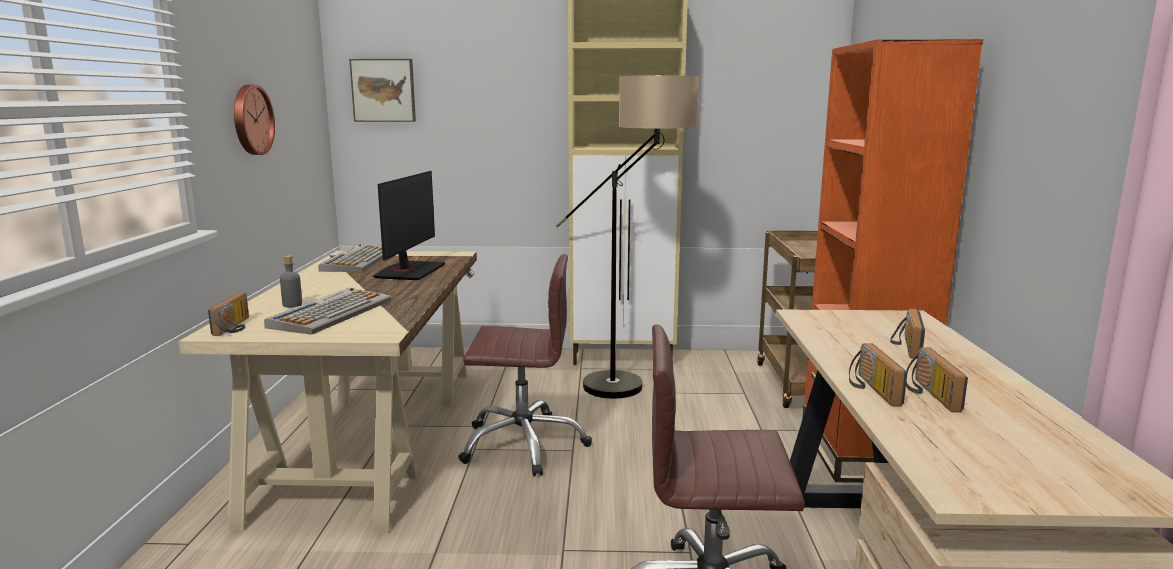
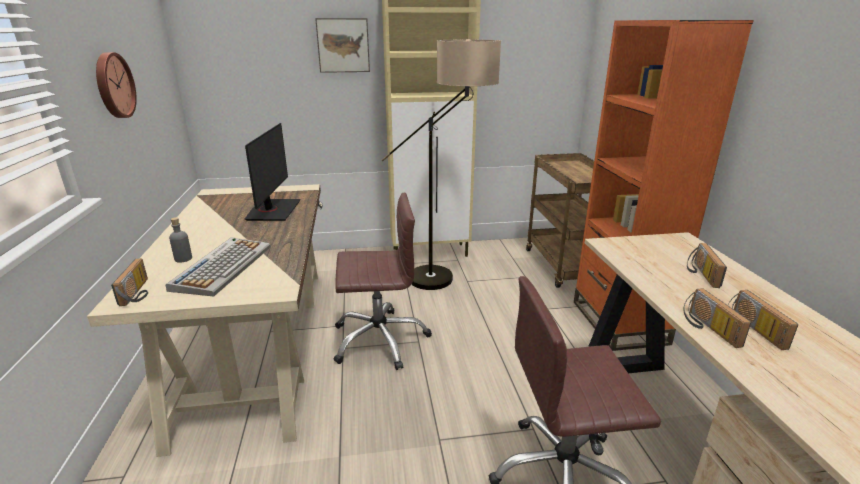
camera: 10 degrees left, 10 degrees up
keyboard [319,245,383,272] -> none
picture [349,59,416,122] -> picture moved to [315,18,370,73]

